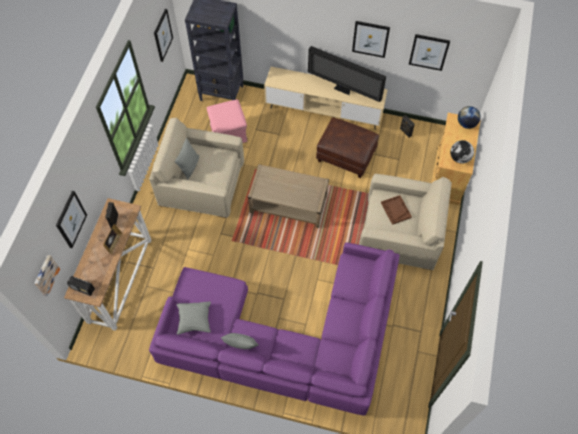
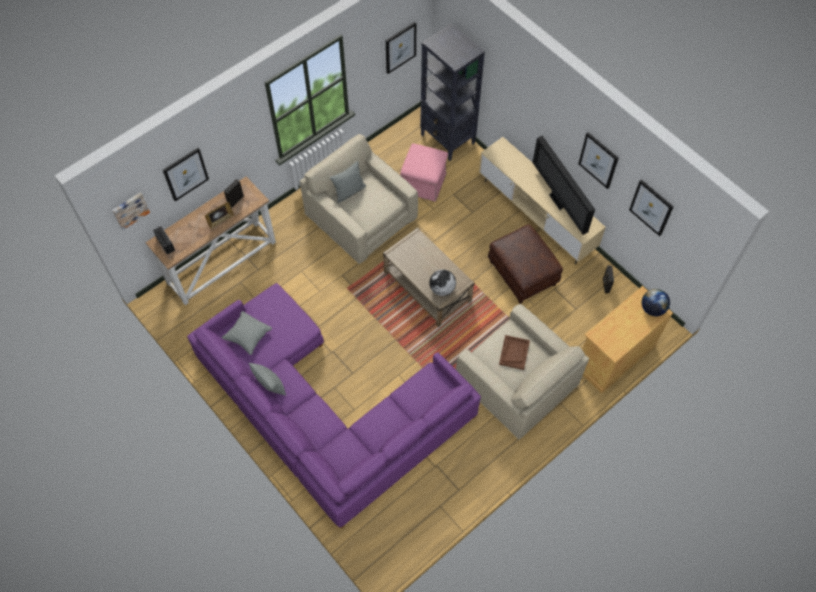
camera: 35 degrees right, 0 degrees up
globe [450,140,474,164] -> globe moved to [429,269,456,296]

